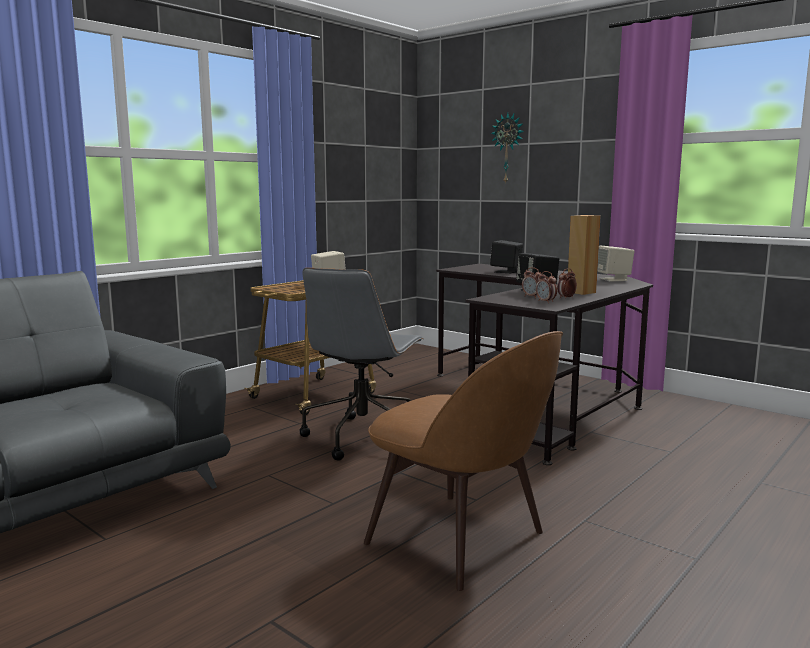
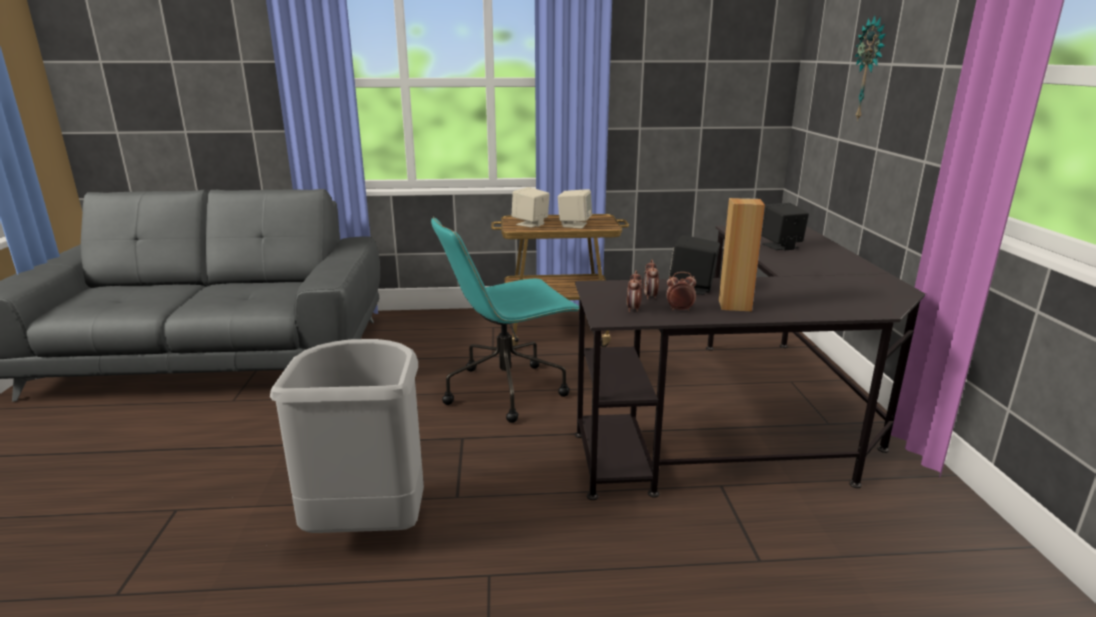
camera: 45 degrees right, 10 degrees up
grey office chair [300,268,424,461] -> turquoise office chair [431,216,579,423]
brown chair [364,331,563,591] -> grey trash can [270,339,424,533]
beige speaker [597,246,634,281] -> beige speaker moved to [511,187,550,228]

